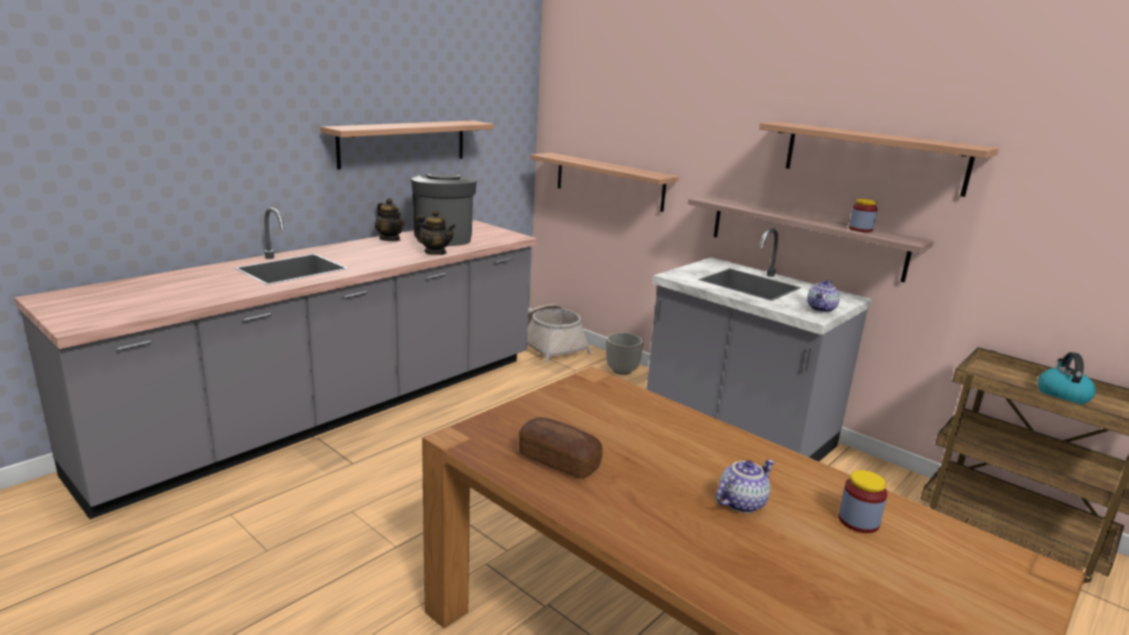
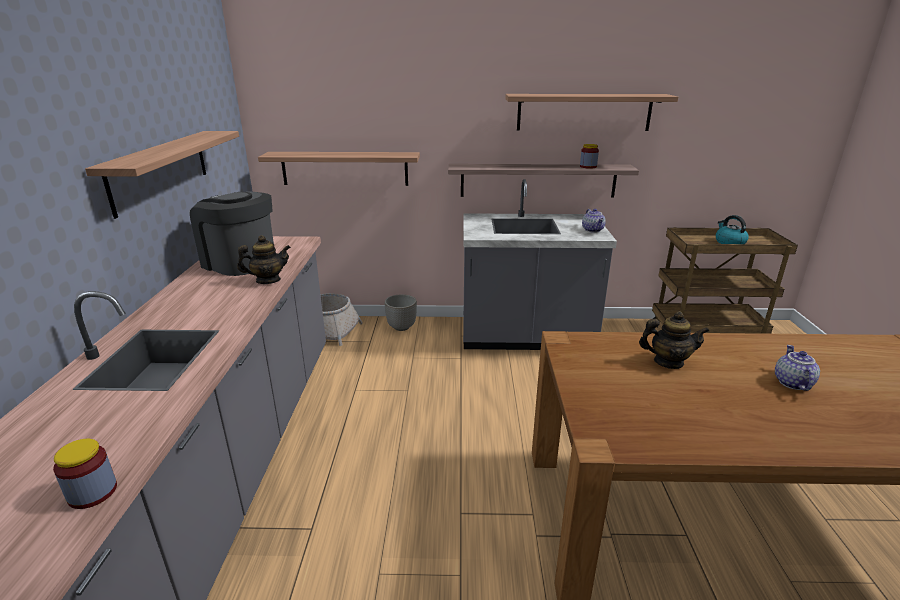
camera: 40 degrees left, 5 degrees up
teapot [374,198,405,241] -> teapot moved to [639,311,710,369]
bread [519,417,603,478] -> none
jar [838,470,888,533] -> jar moved to [53,439,117,509]

